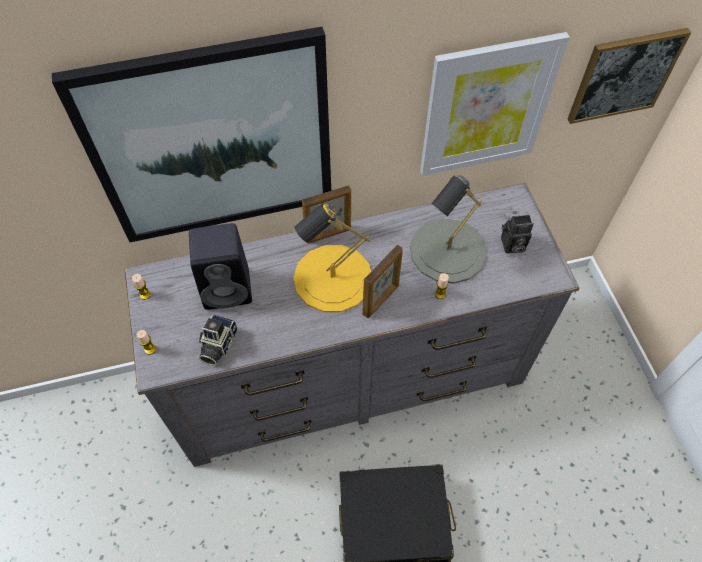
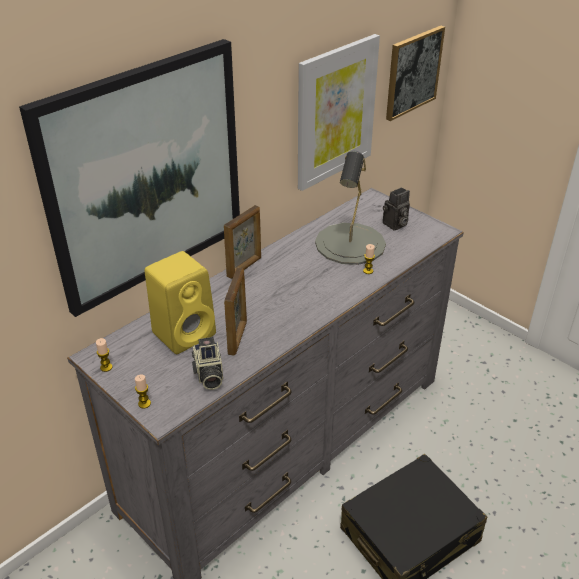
camera: 30 degrees left, 20 degrees down
black speaker [189,223,252,310] -> yellow speaker [145,251,216,354]
yellow table lamp [293,203,371,312] -> none
picture frame [363,245,403,318] -> picture frame moved to [224,268,247,356]

